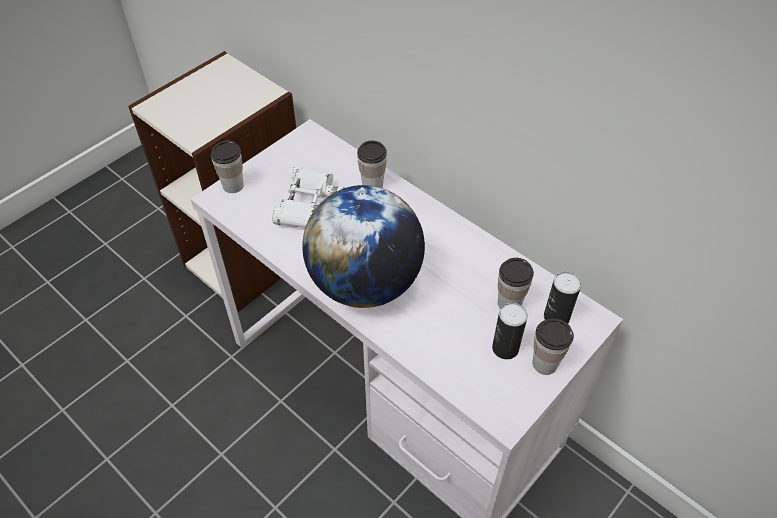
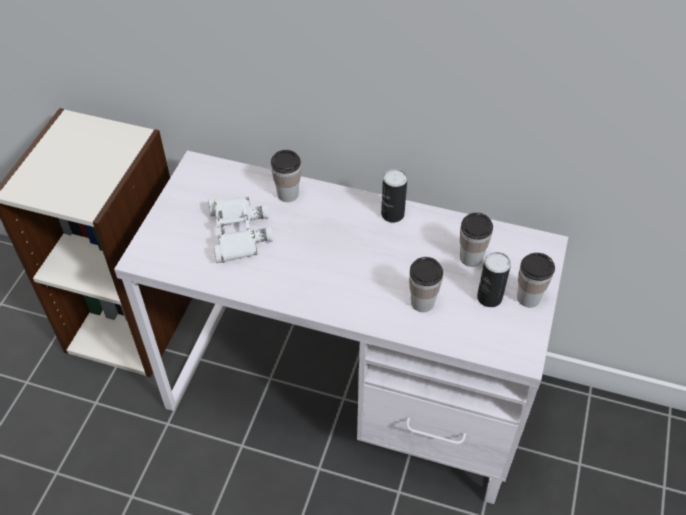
camera: 25 degrees left, 0 degrees up
cup [211,141,244,193] -> cup moved to [409,257,443,312]
globe [302,185,425,308] -> none
can [544,272,581,324] -> can moved to [381,169,408,223]

